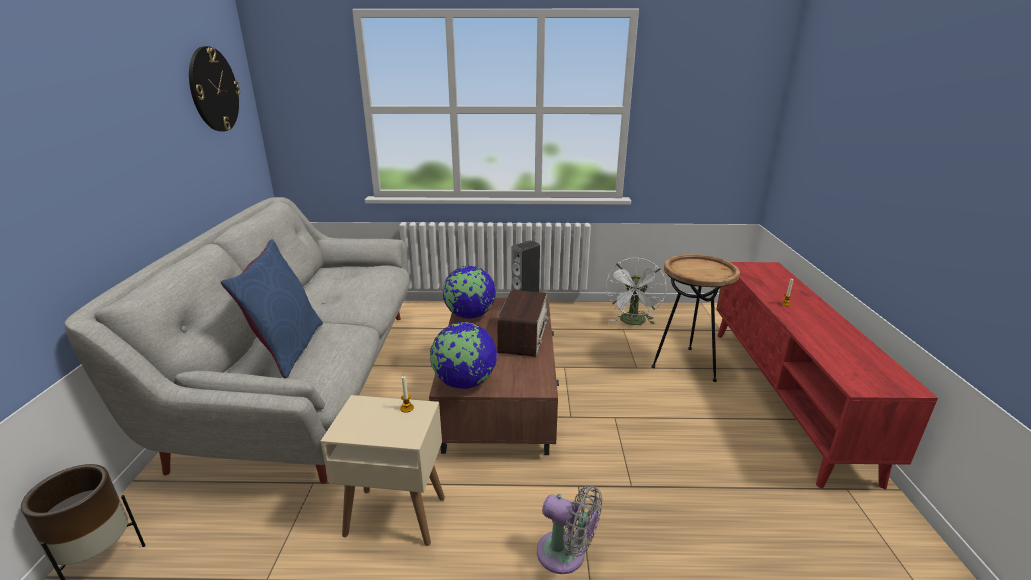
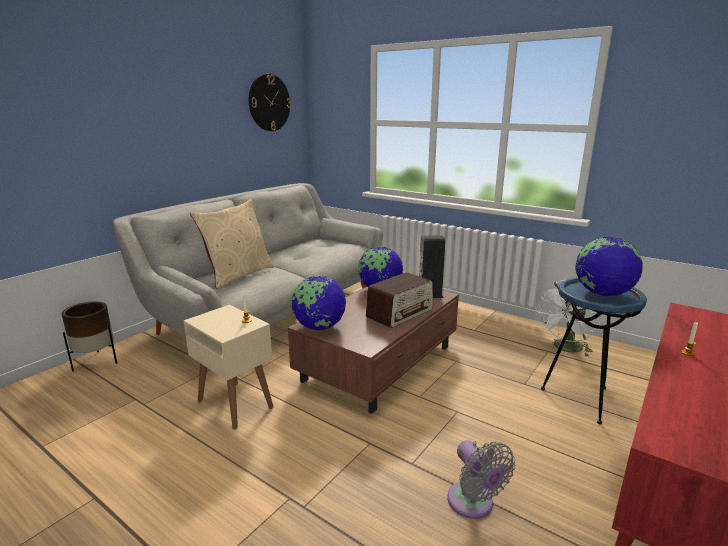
camera: 35 degrees right, 5 degrees down
blue pillow [221,239,323,378] -> beige pillow [190,199,274,289]
grey fan [537,485,602,574] -> grey fan moved to [448,440,515,519]
brown side table [652,254,740,382] -> blue side table [541,278,647,424]
none -> globe [575,237,643,296]

